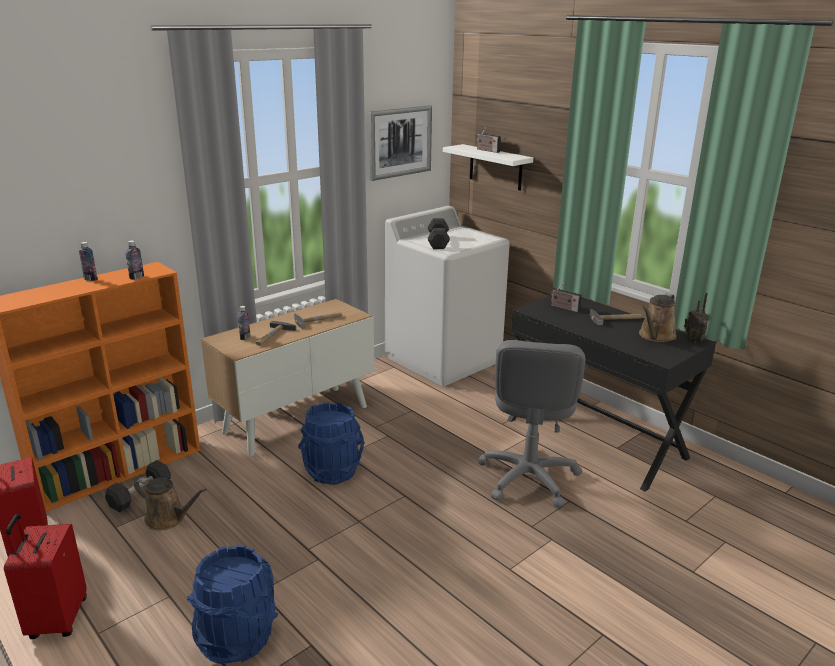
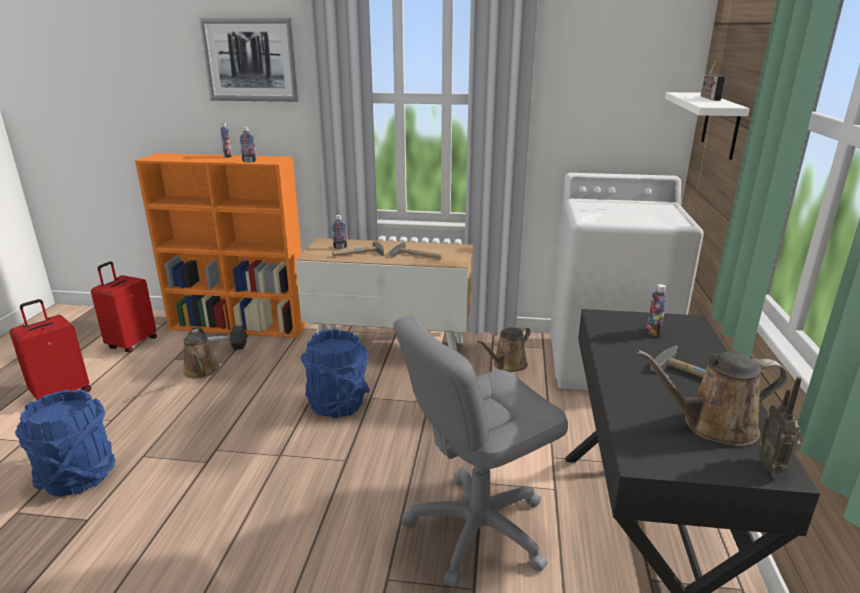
camera: 50 degrees right, 0 degrees up
picture [369,105,432,181] -> picture moved to [198,18,299,102]
grey dumbbell [428,218,450,249] -> none
radio [550,282,582,313] -> bottle [647,284,667,337]
none -> brown watering can [477,326,530,372]

